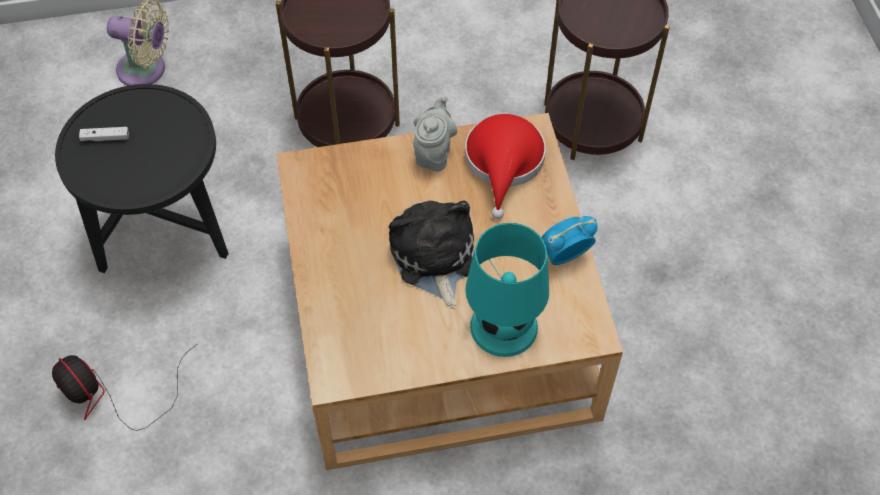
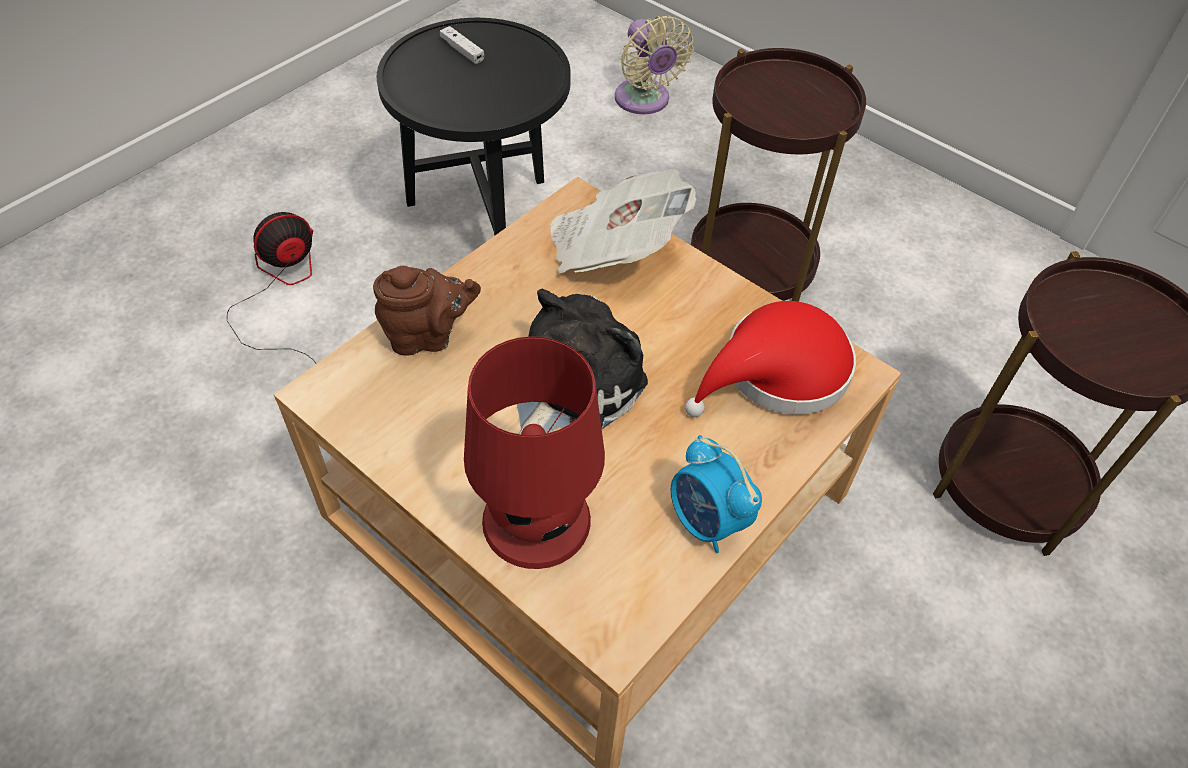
camera: 50 degrees right, 5 degrees down
fan [52,344,197,431] -> fan turned 45 degrees clockwise [227,212,316,364]
grey teapot [413,96,457,172] -> none
turquoise table lamp [465,223,549,357] -> red table lamp [464,336,605,569]
alarm clock [542,216,597,265] -> alarm clock turned 150 degrees counterclockwise [671,435,762,553]
none -> brown teapot [373,266,481,356]
none -> newspaper [550,169,696,273]

